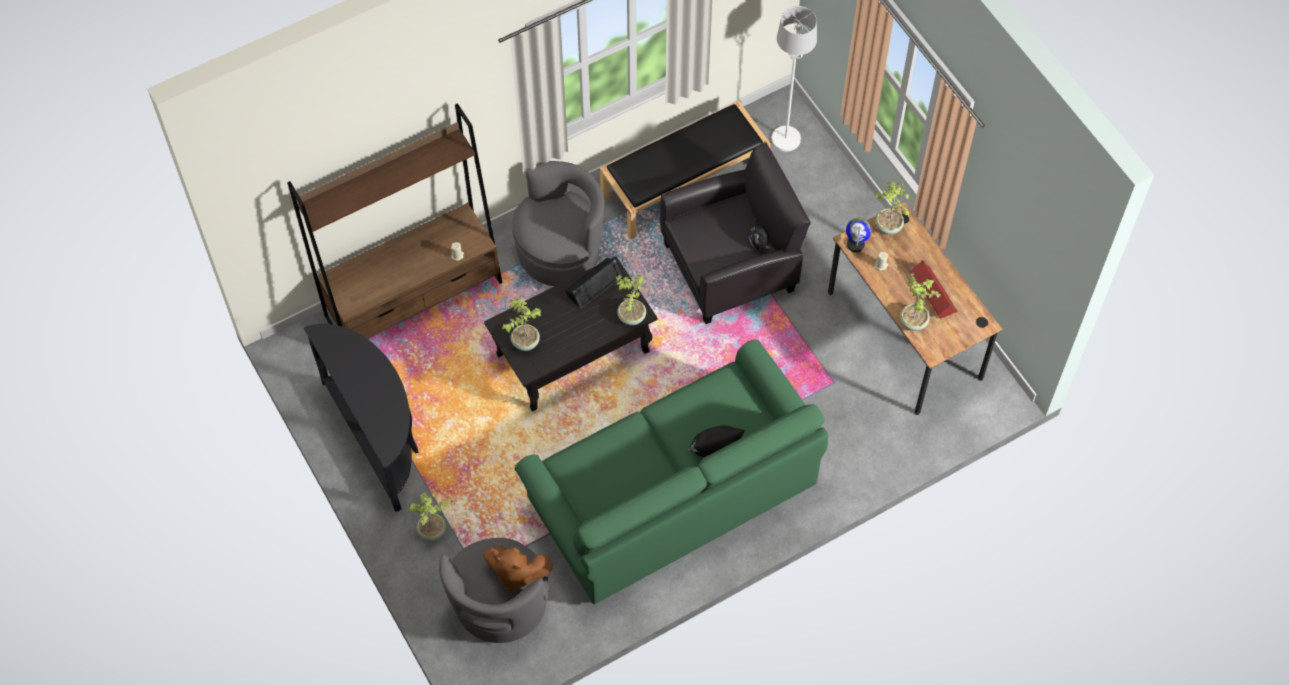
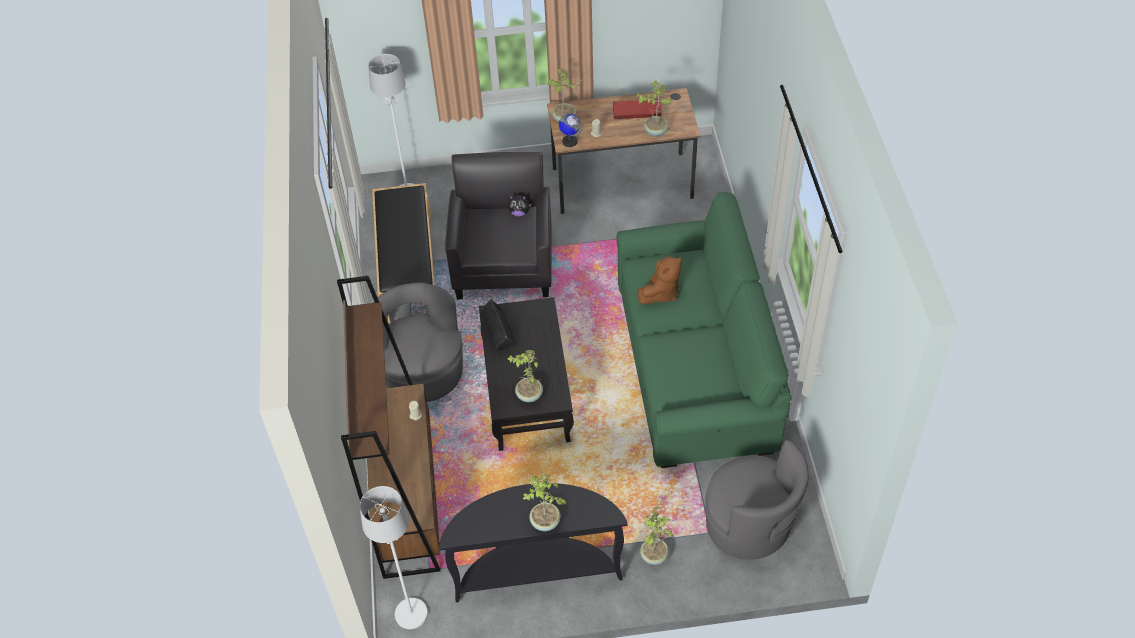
camera: 65 degrees left, 10 degrees down
brown plush toy [483,546,553,591] -> brown plush toy moved to [637,256,682,305]
potted plant [616,275,646,325] -> potted plant moved to [523,474,567,531]
black pillow [688,426,745,457] -> none
none -> white floor lamp [360,486,428,629]

